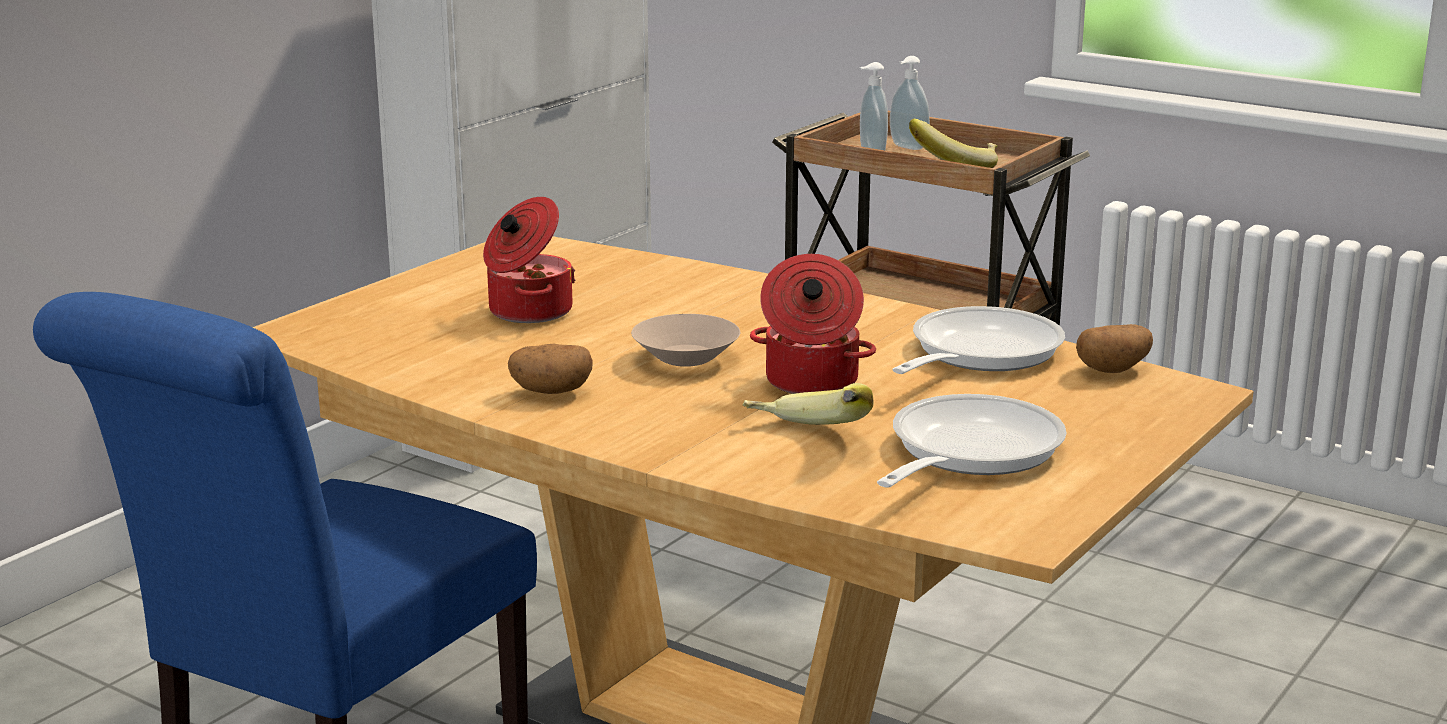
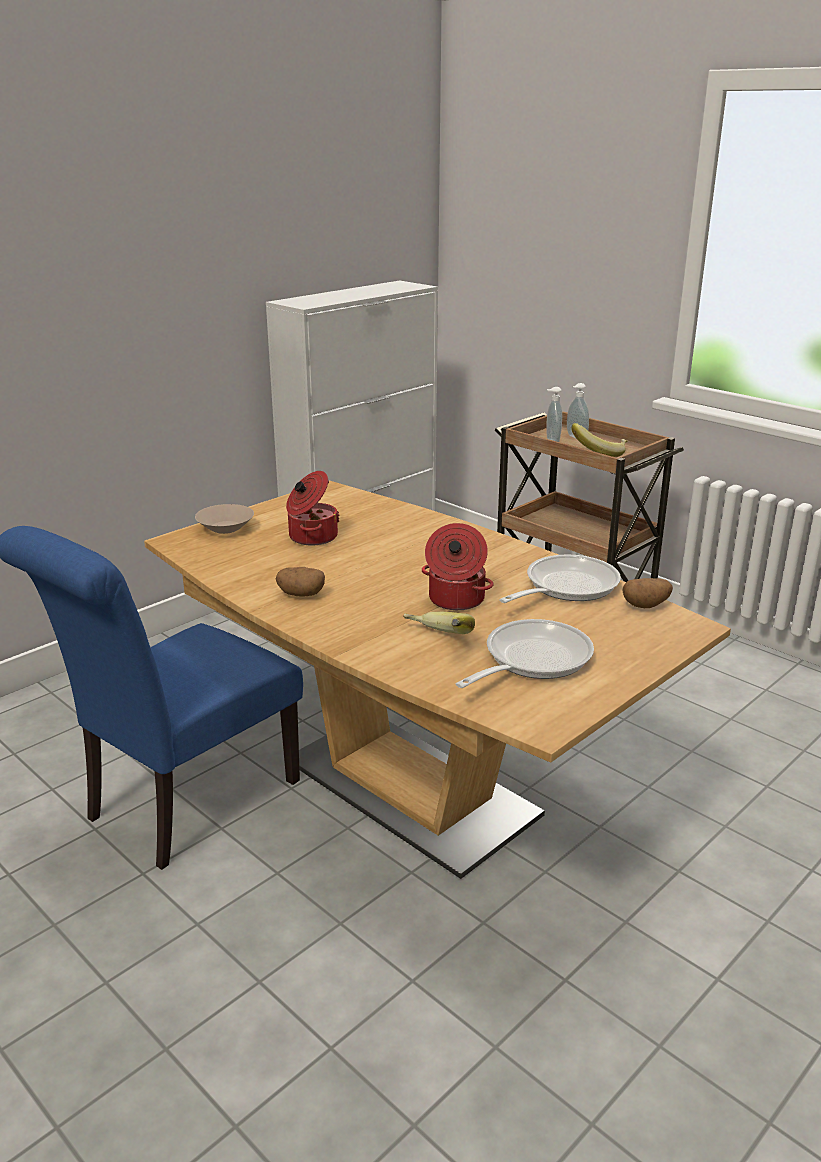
camera: 10 degrees right, 5 degrees up
beige bowl [631,314,740,367] -> beige bowl moved to [195,504,254,534]

